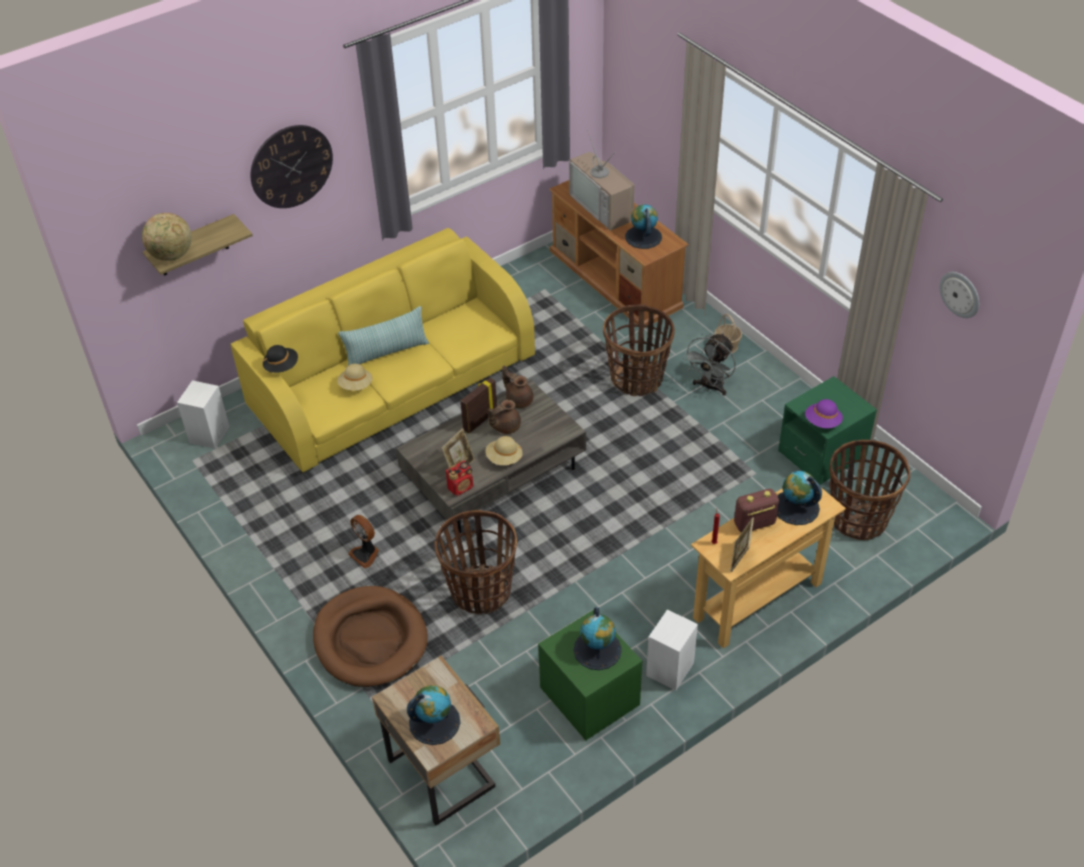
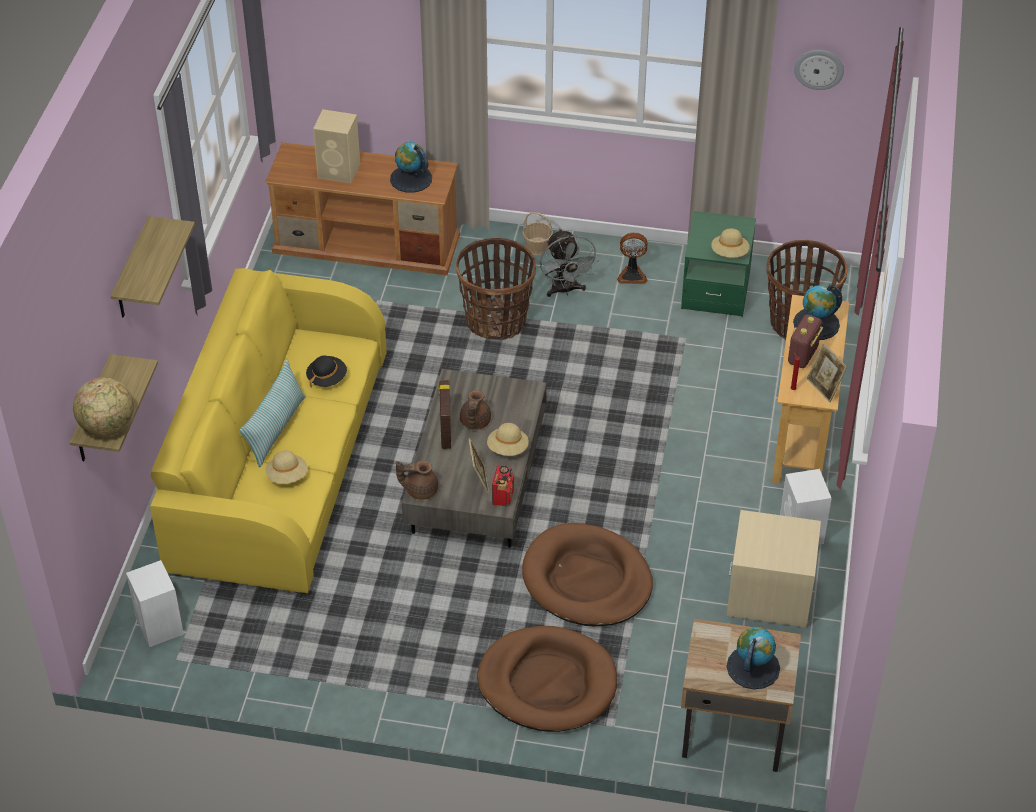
camera: 45 degrees left, 0 degrees up
wall clock [251,125,333,208] -> shelf [111,216,195,318]
black hat [263,345,298,373] -> black hat moved to [306,356,347,388]
fan [348,515,379,568] -> fan moved to [617,233,648,284]
basket [435,510,517,614] -> brown dog bed [522,523,653,626]
brown teapot [502,366,534,408] -> brown teapot moved to [396,460,438,500]
green nightstand [538,610,643,740] -> beige nightstand [727,510,821,628]
television [569,130,635,231] -> beige speaker [313,109,360,183]
globe [573,607,622,670] -> none
purple hat [805,399,843,428] -> beige hat [711,228,750,258]

